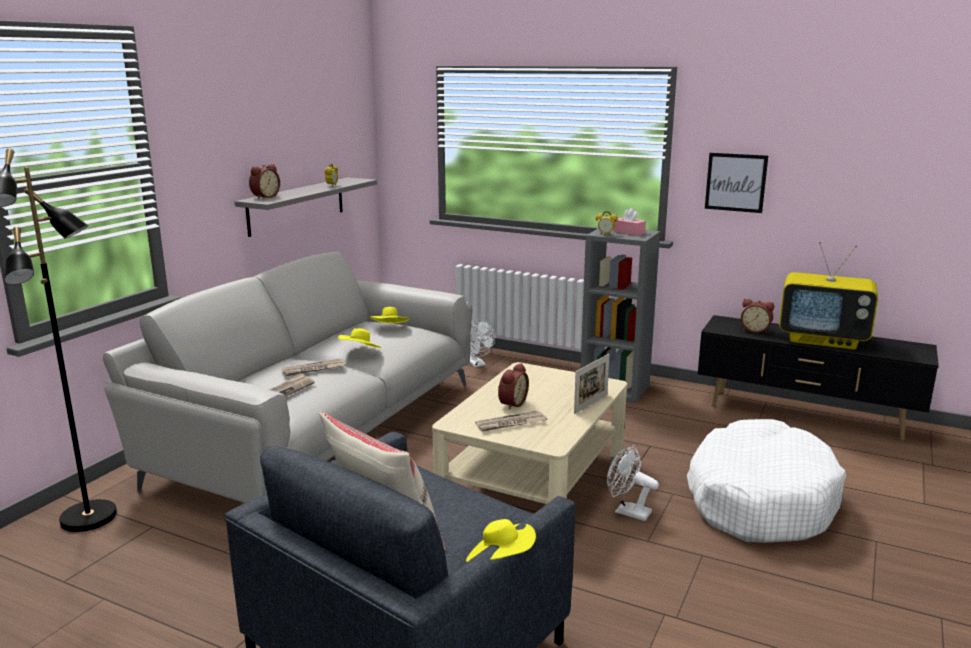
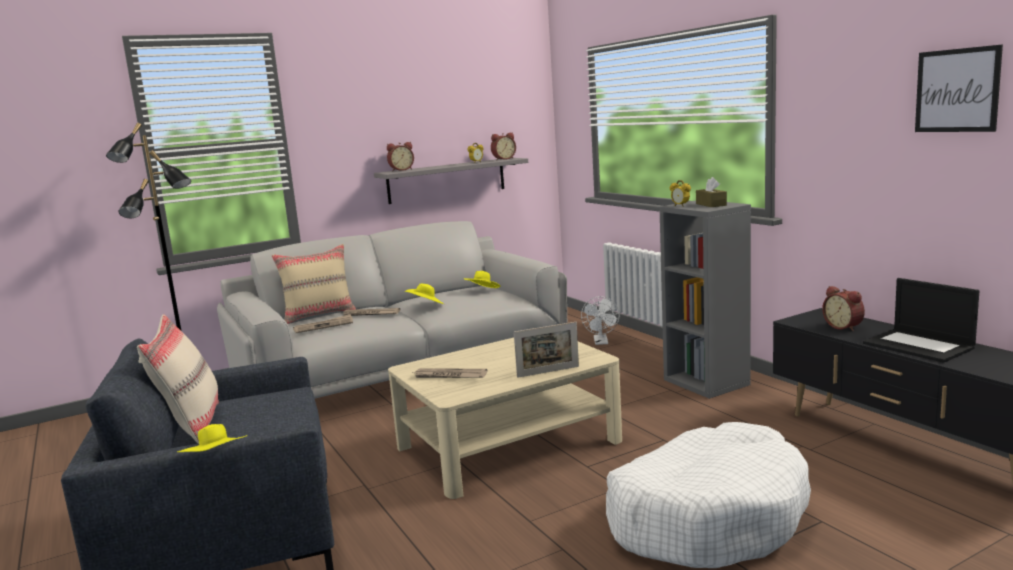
camera: 35 degrees right, 5 degrees down
alarm clock [498,363,529,410] -> alarm clock moved to [491,133,516,160]
white fan [607,446,659,521] -> none
pink tissue box [613,208,646,236] -> brown tissue box [696,177,727,207]
picture [705,153,768,213] -> picture moved to [915,45,1003,132]
television [779,242,878,350] -> laptop [863,278,980,363]
none -> beige pillow [272,244,356,324]

